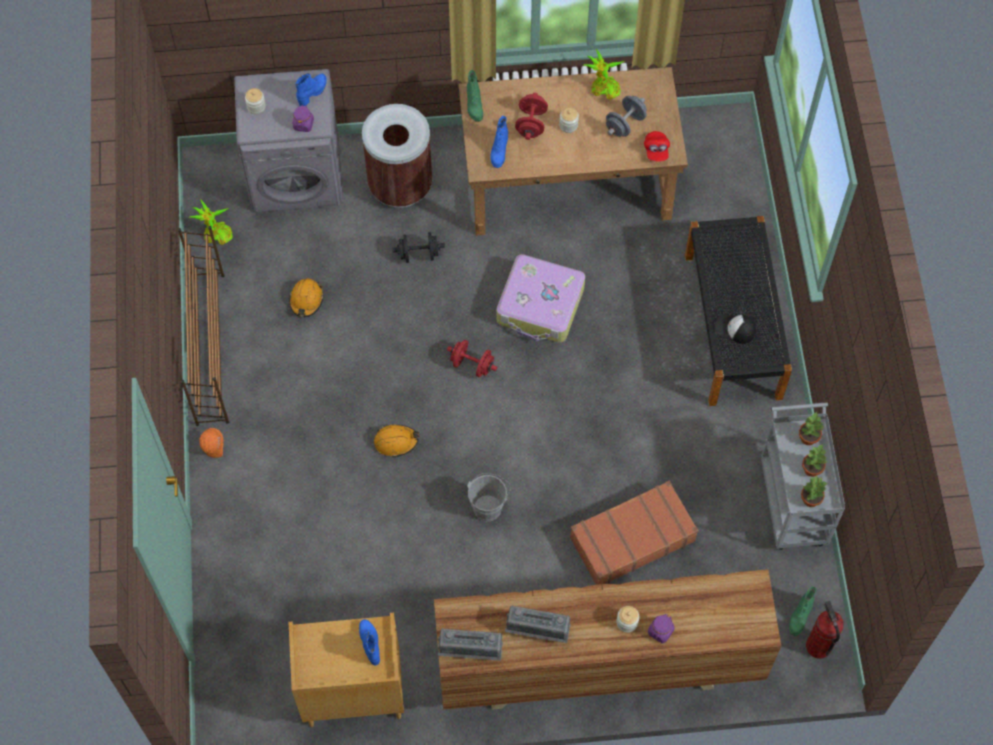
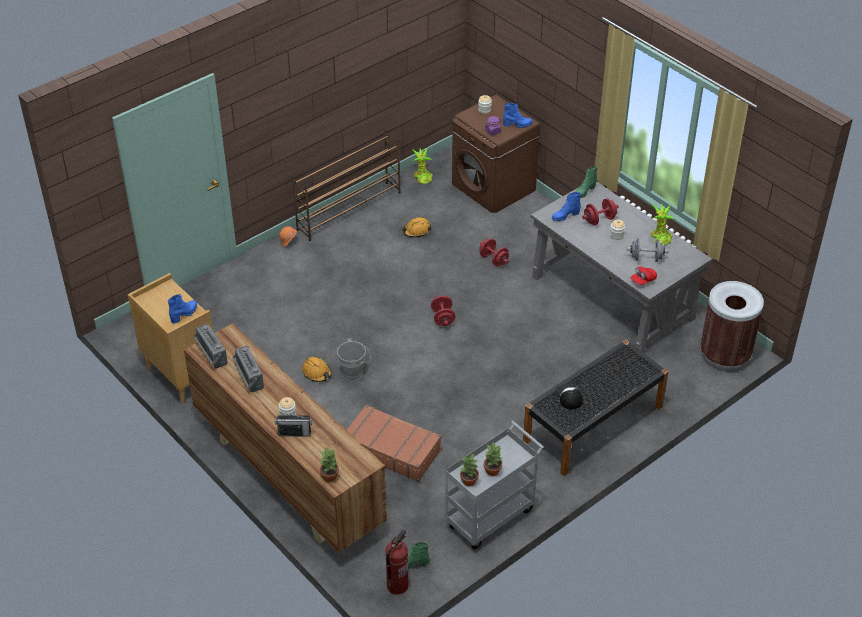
camera: 55 degrees right, 20 degrees down
grey washing machine [234,69,343,212] -> brown washing machine [452,95,540,213]
brown trash can [362,104,432,208] -> brown trash can moved to [700,281,764,370]
orange hard hat [374,424,420,457] -> orange hard hat moved to [302,356,332,382]
black dumbbell [392,232,445,263] -> red dumbbell [479,238,509,266]
brown desk [459,67,688,236] -> grey desk [531,182,712,353]
suitcase [496,254,585,343] -> none
purple jar [648,614,675,644] -> radio [275,412,312,437]
potted plant [799,412,824,445] -> potted plant moved to [319,447,339,482]

